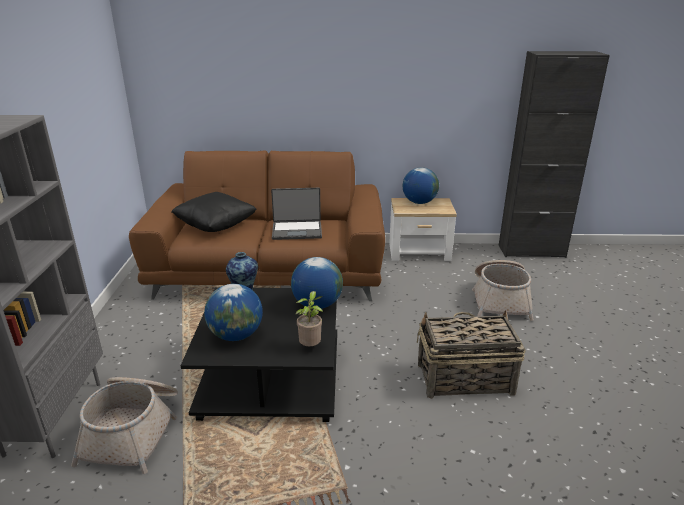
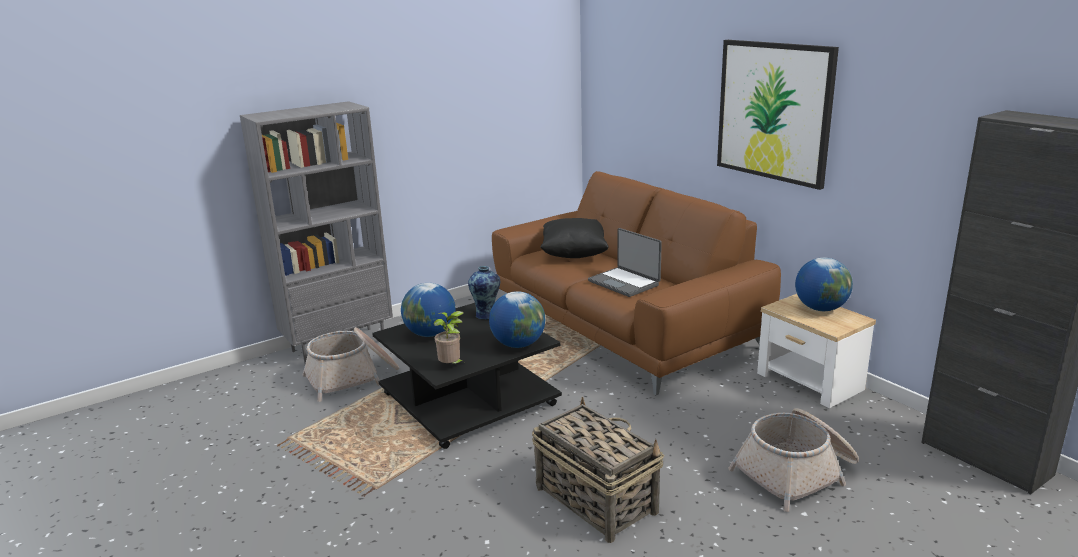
camera: 55 degrees right, 5 degrees down
none -> picture [717,40,839,190]

